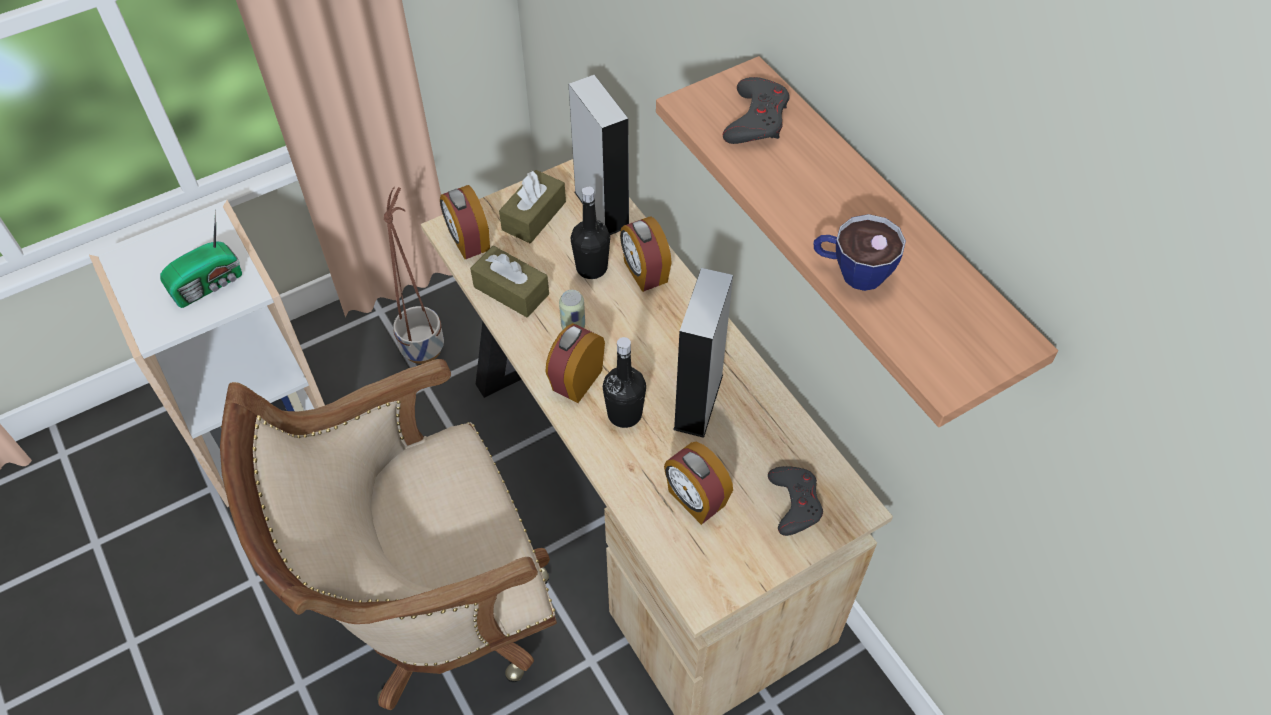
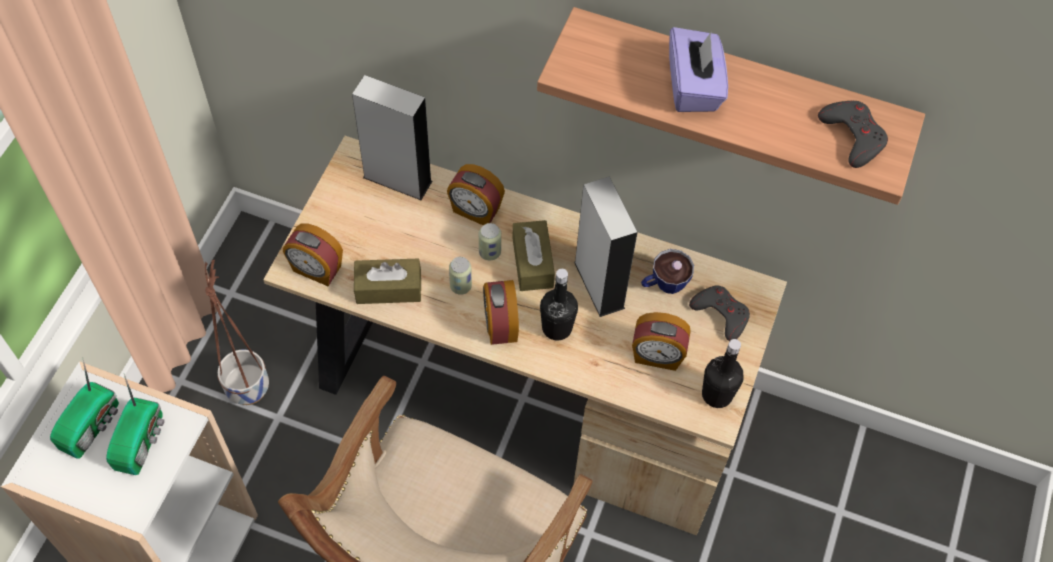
camera: 40 degrees left, 5 degrees up
brown tissue box [499,170,566,243] -> brown tissue box moved to [512,220,555,291]
black bottle [571,186,610,279] -> black bottle moved to [702,339,744,408]
grey game controller [723,77,790,144] -> grey game controller moved to [818,101,888,168]
cup [813,214,906,291] -> cup moved to [641,249,694,294]
none -> radio [50,359,119,458]
none -> can [479,223,501,260]
none -> purple tissue box [669,27,728,112]

